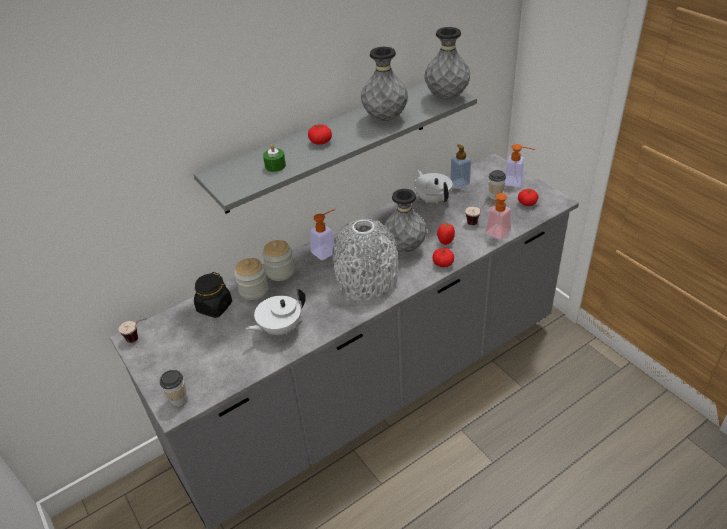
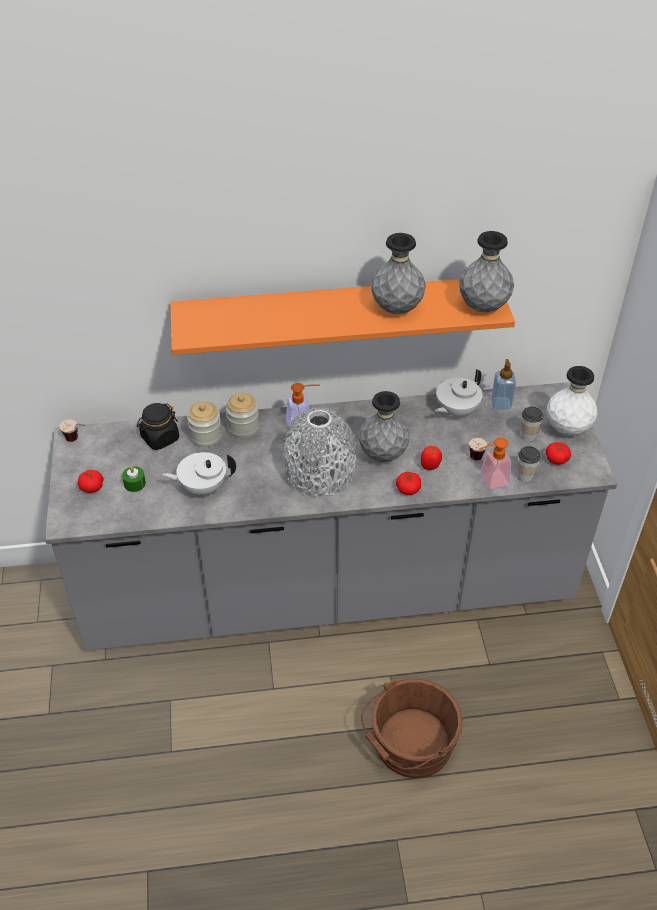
camera: 25 degrees right, 5 degrees up
cup [160,370,187,407] -> cup moved to [517,446,541,482]
grey shelf [193,82,477,214] -> orange shelf [170,279,515,355]
green candle [263,144,286,172] -> green candle moved to [122,466,146,492]
tomato [308,124,332,145] -> tomato moved to [78,470,104,493]
white teapot [414,170,452,205] -> white teapot turned 135 degrees counterclockwise [435,369,483,417]
soap dispenser [505,144,535,187] -> white vase [547,366,597,436]
none -> brown bucket [361,678,463,778]

